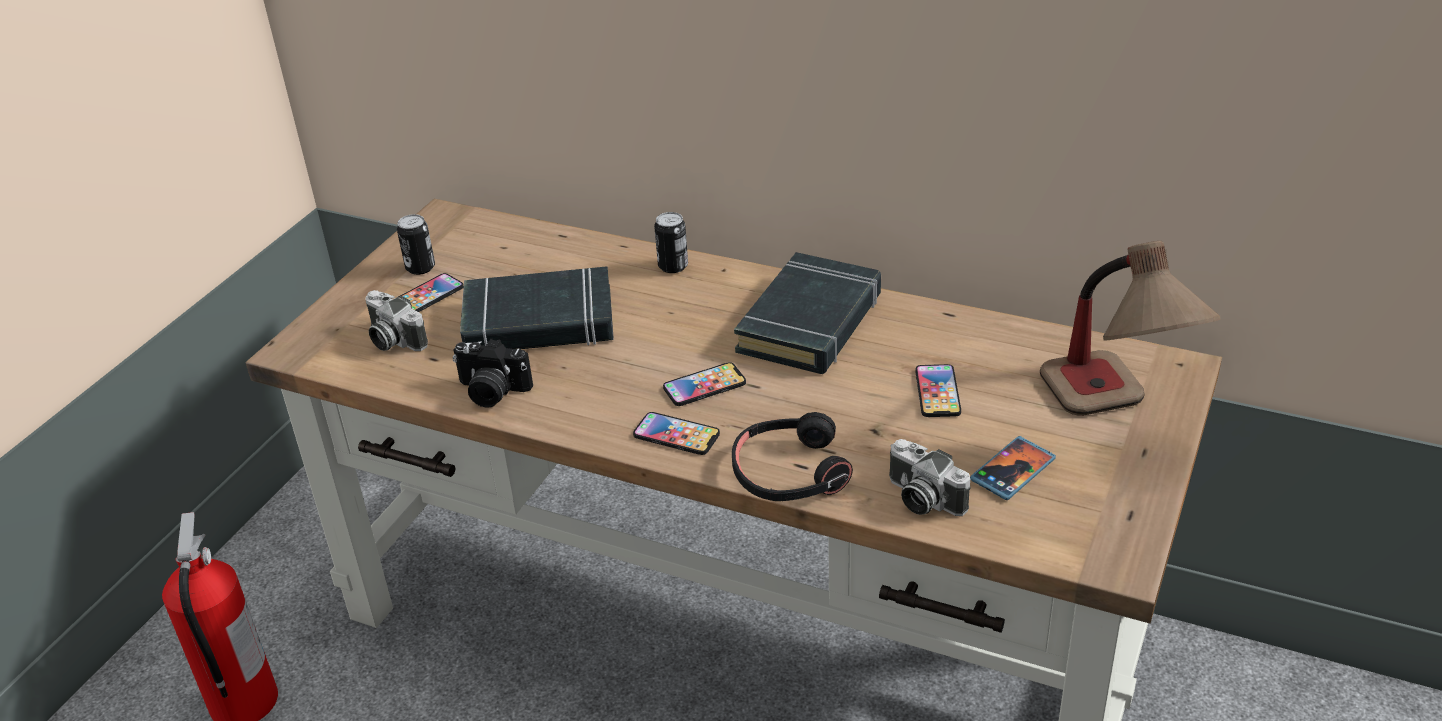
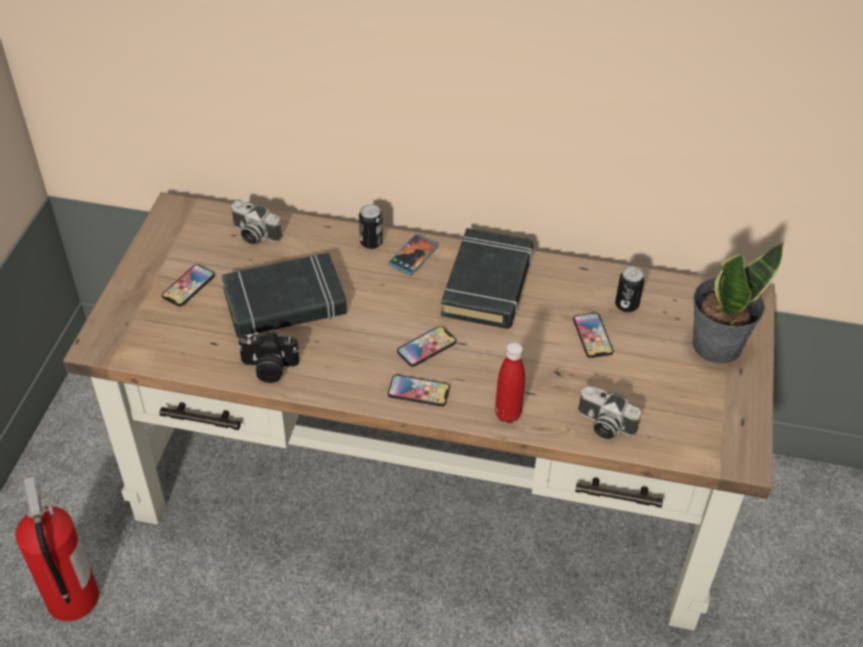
camera: 15 degrees left, 10 degrees up
camera [366,290,428,351] -> camera moved to [231,201,282,244]
can [397,214,435,275] -> can moved to [615,266,645,312]
black headphones [732,412,853,501] -> red bottle [495,342,525,423]
phone [970,436,1056,500] -> phone moved to [388,234,439,276]
table lamp [1040,241,1220,416] -> potted plant [693,241,785,364]

